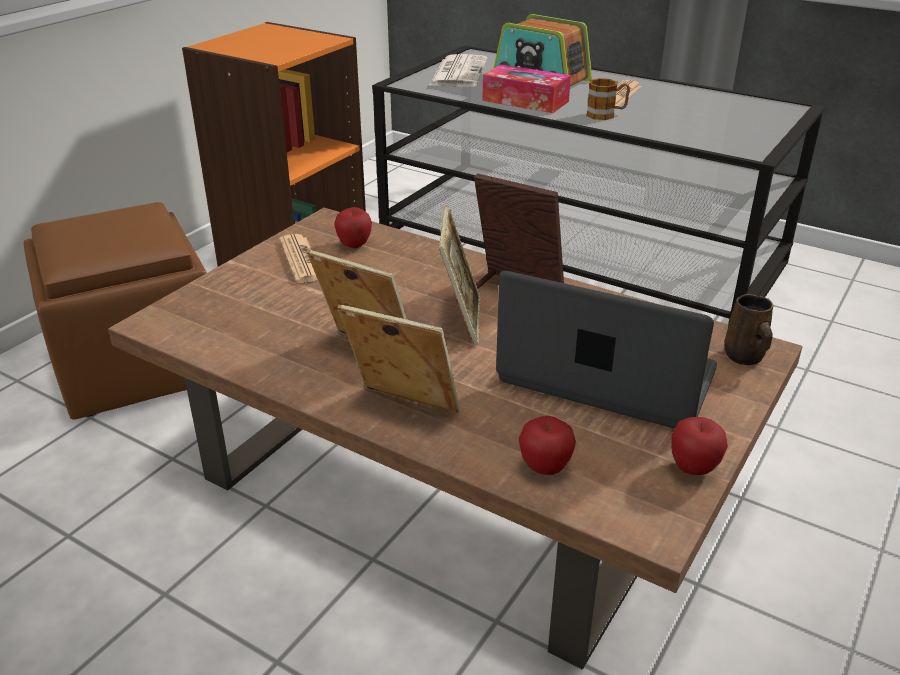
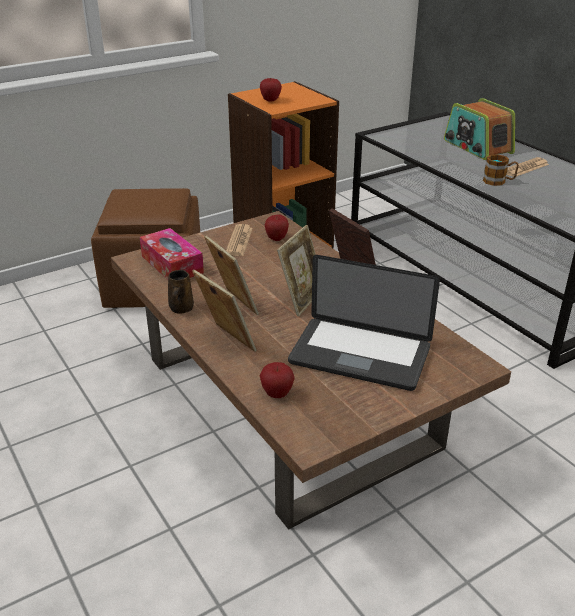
camera: 25 degrees right, 0 degrees up
newspaper [429,54,487,87] -> none
tissue box [482,64,571,113] -> tissue box moved to [140,228,204,279]
laptop [496,271,717,429] -> laptop turned 150 degrees clockwise [288,255,440,391]
apple [671,417,728,475] -> apple moved to [260,78,282,101]
brown mug [724,294,773,365] -> brown mug moved to [168,270,194,314]

